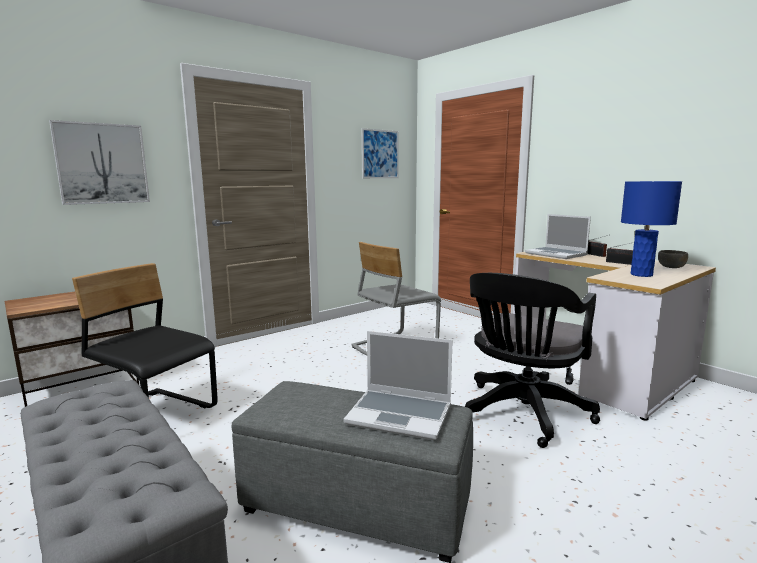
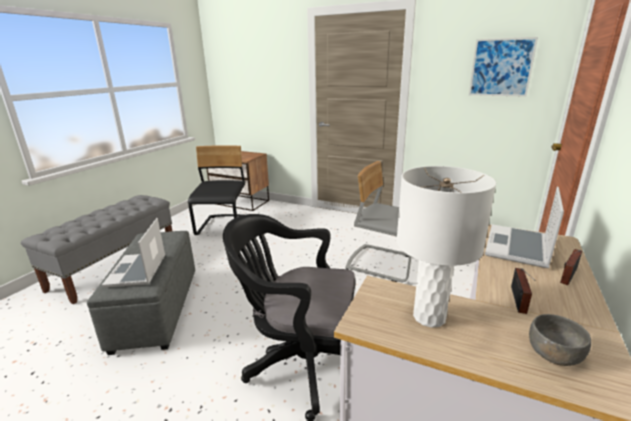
camera: 65 degrees right, 10 degrees up
picture [49,120,150,205] -> none
blue table lamp [621,181,682,277] -> white table lamp [397,166,496,328]

